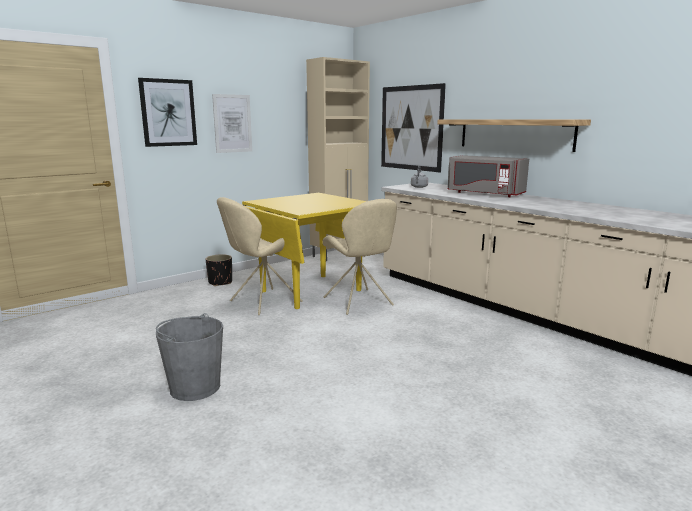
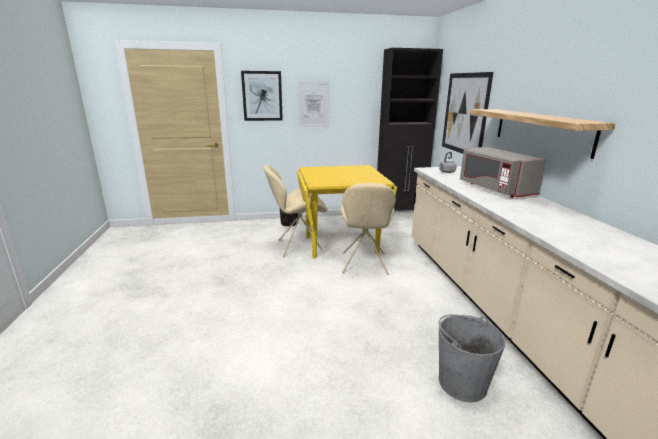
camera: 30 degrees right, 5 degrees up
grey bucket [156,313,223,401] -> grey bucket moved to [439,314,506,402]
beige cabinet [306,57,370,261] -> black cabinet [377,48,443,211]

